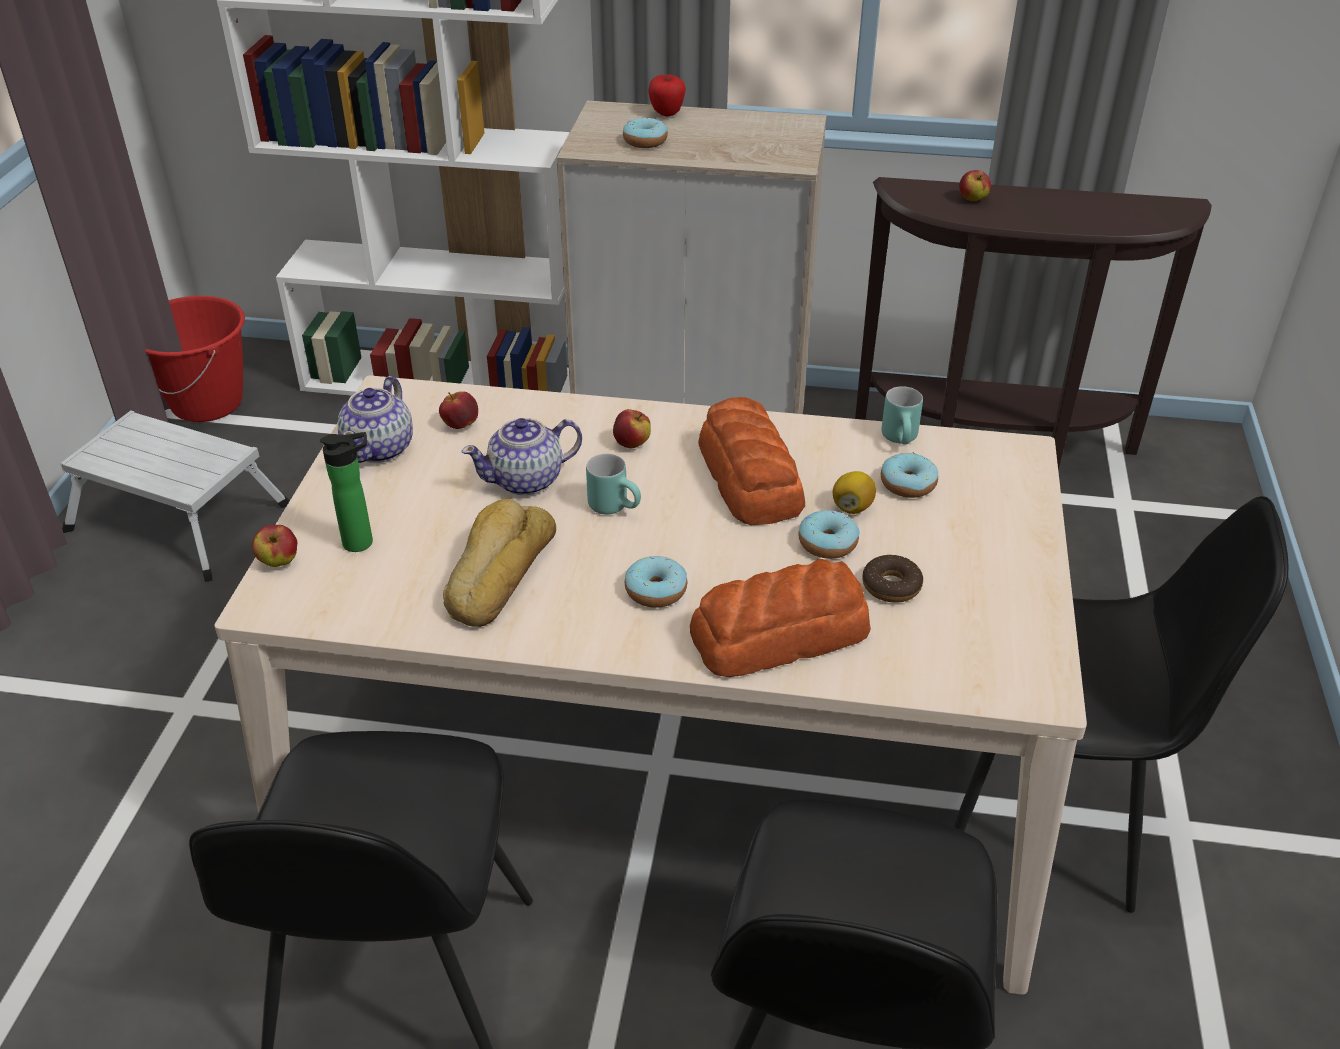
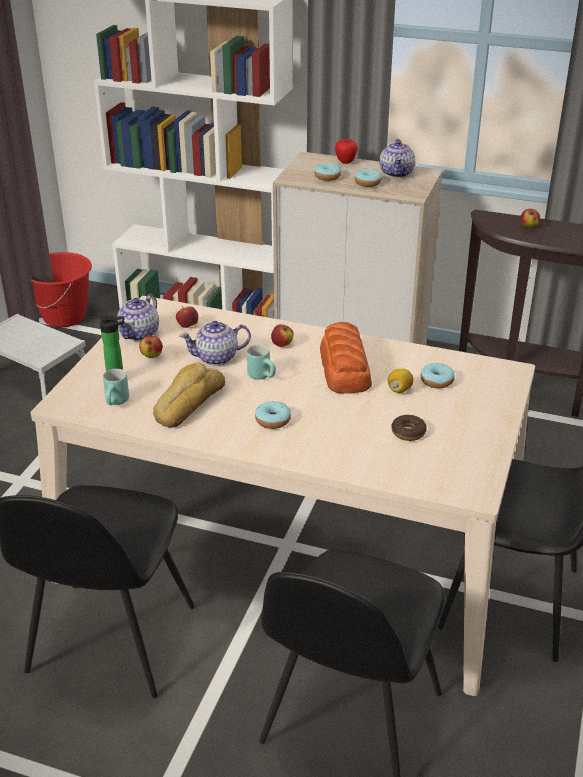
camera: 10 degrees right, 5 degrees down
apple [252,525,297,567] -> apple moved to [139,336,163,358]
bread [690,559,871,677] -> none
donut [798,510,860,559] -> donut moved to [355,169,382,187]
turquoise mug [882,386,923,445] -> turquoise mug moved to [103,369,129,405]
none -> teapot [380,139,415,178]

